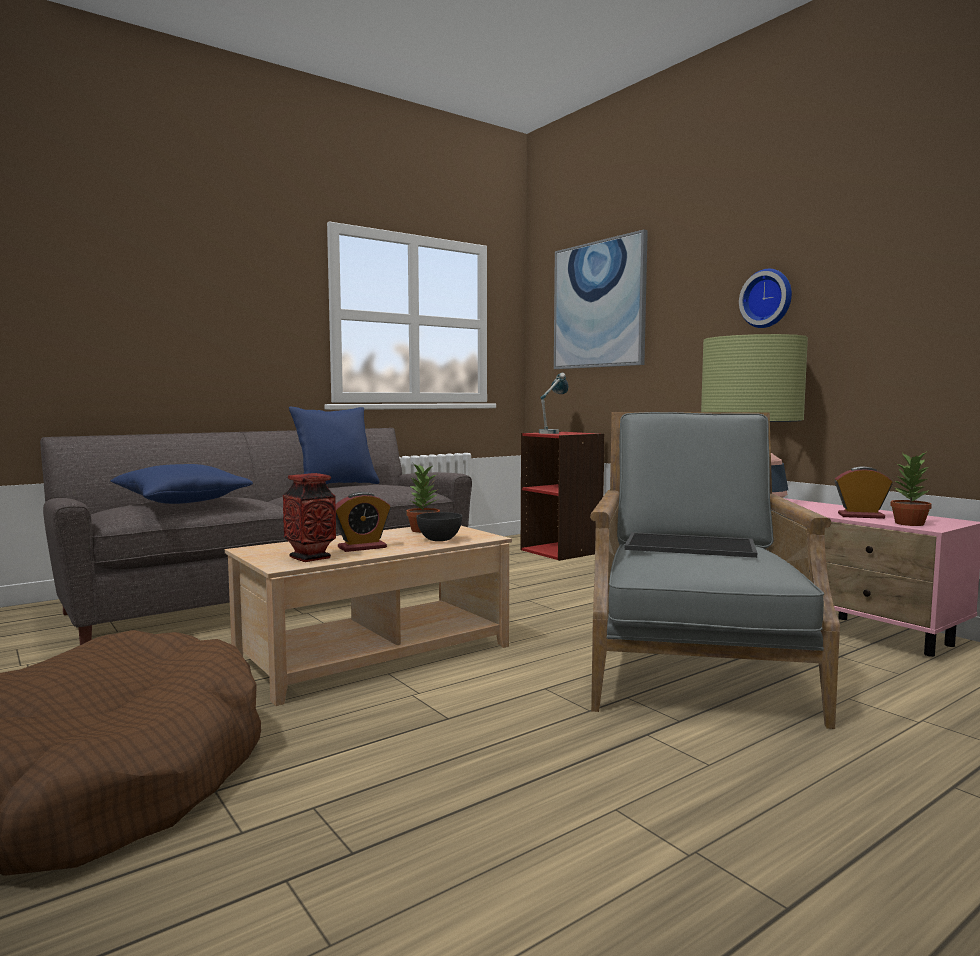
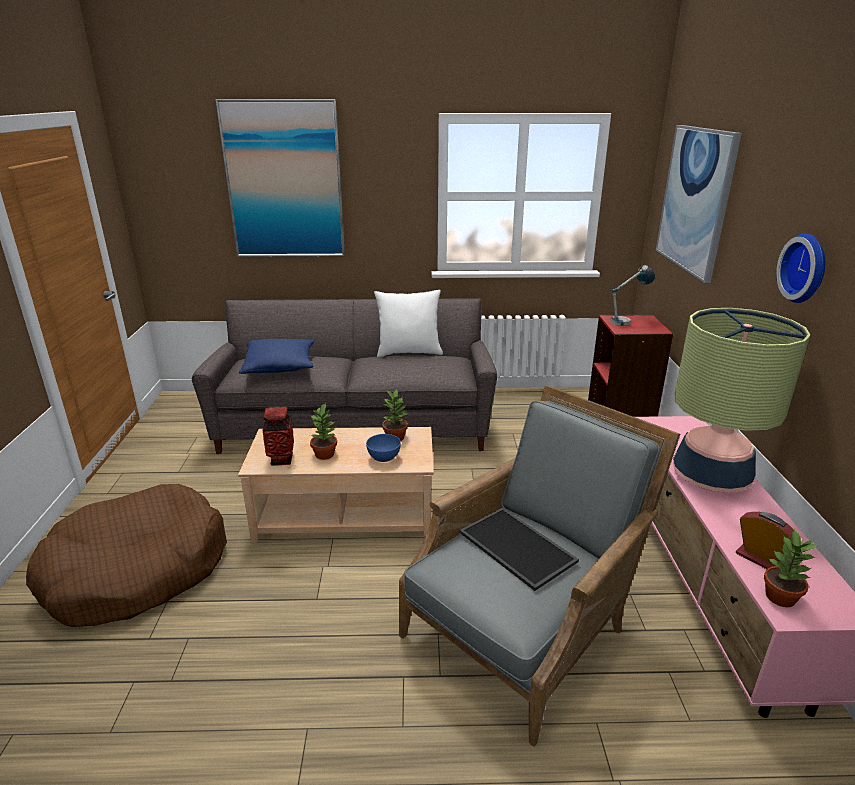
camera: 35 degrees right, 20 degrees up
blue pillow [289,407,380,484] -> white pillow [374,290,443,357]
alarm clock [336,492,391,552] -> potted plant [310,403,337,460]
grey bowl [416,512,462,541] -> blue bowl [366,434,401,462]
none -> picture [215,99,345,257]

